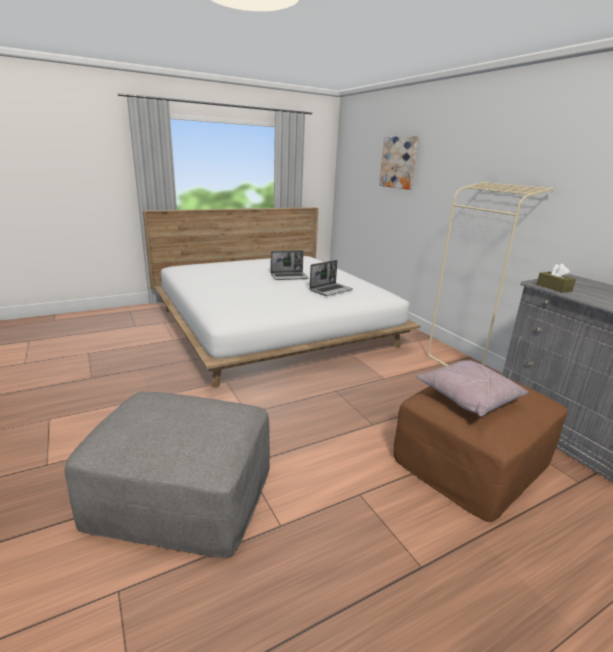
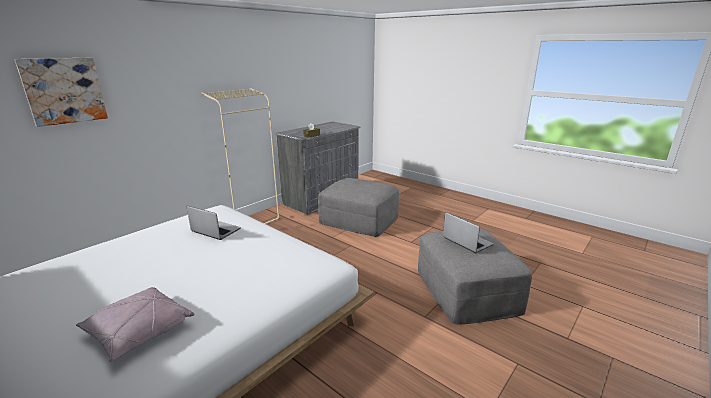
camera: 110 degrees left, 0 degrees up
laptop [271,250,308,280] -> laptop moved to [443,212,494,253]
brown ottoman [393,379,568,522] -> grey ottoman [318,178,399,237]
purple pillow [416,360,529,417] -> purple pillow moved to [76,287,195,362]

